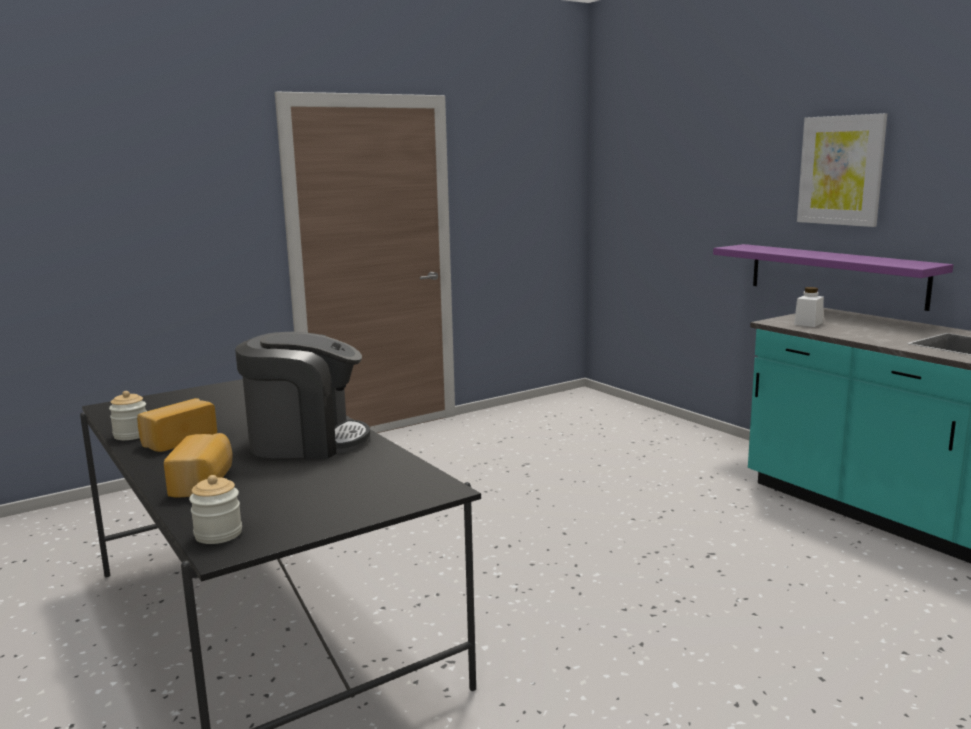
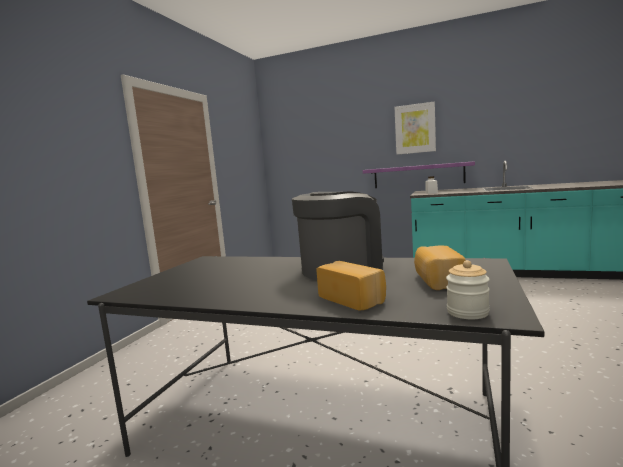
camera: 35 degrees left, 5 degrees down
jar [109,391,147,440] -> none
bread [137,398,217,452] -> bread moved to [414,245,465,290]

